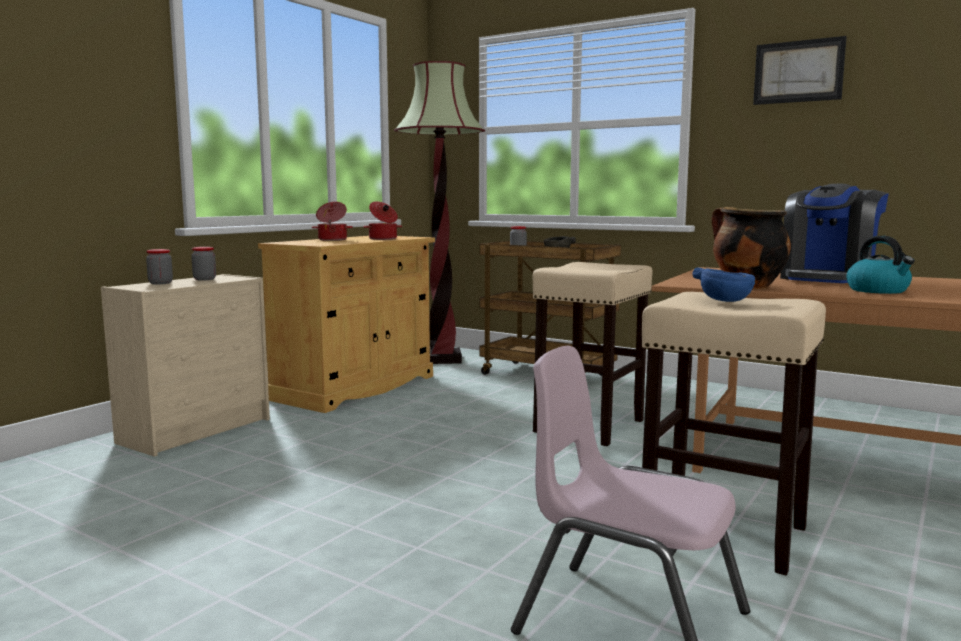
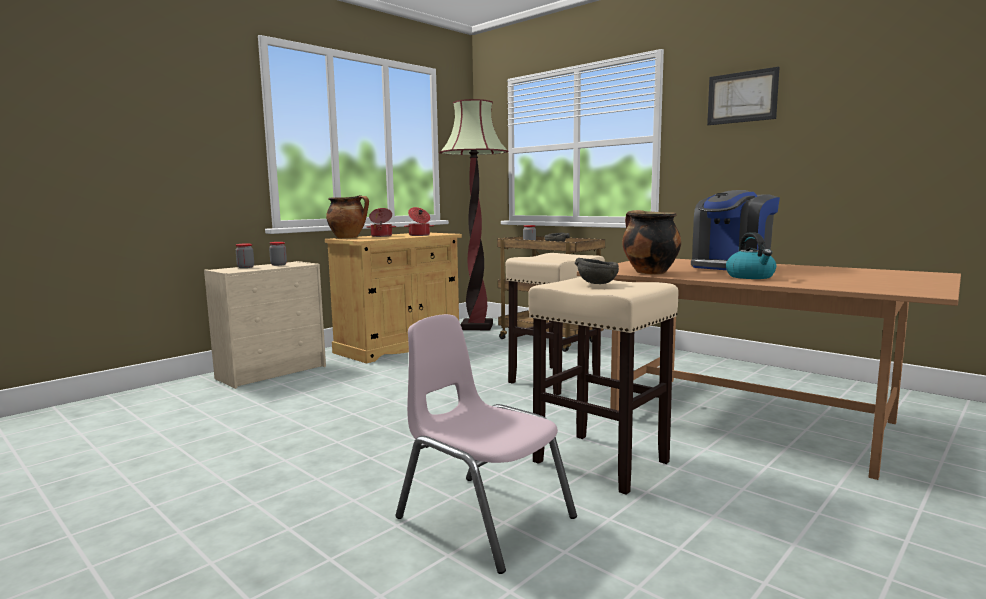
camera: 10 degrees right, 0 degrees up
blue bowl [692,268,755,302] -> grey bowl [575,258,619,284]
none -> cooking pot [326,195,369,238]

